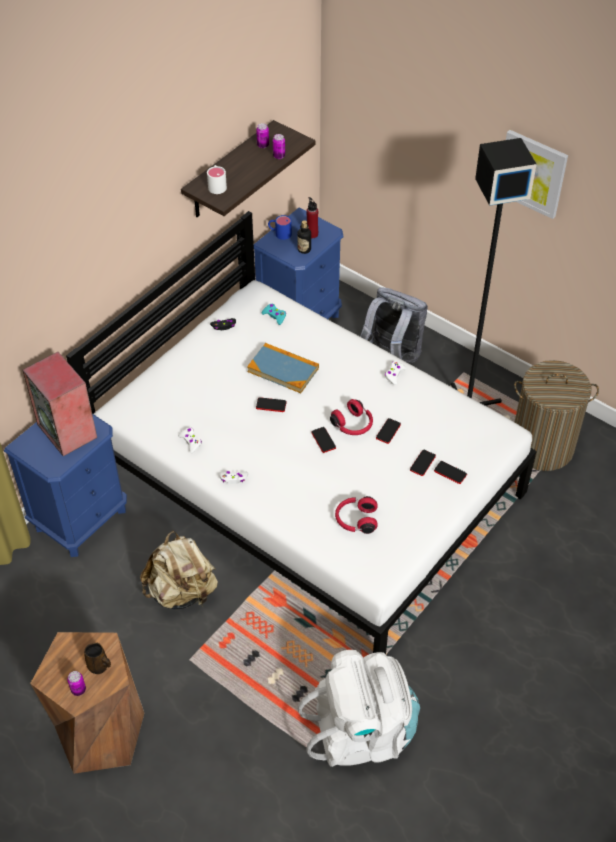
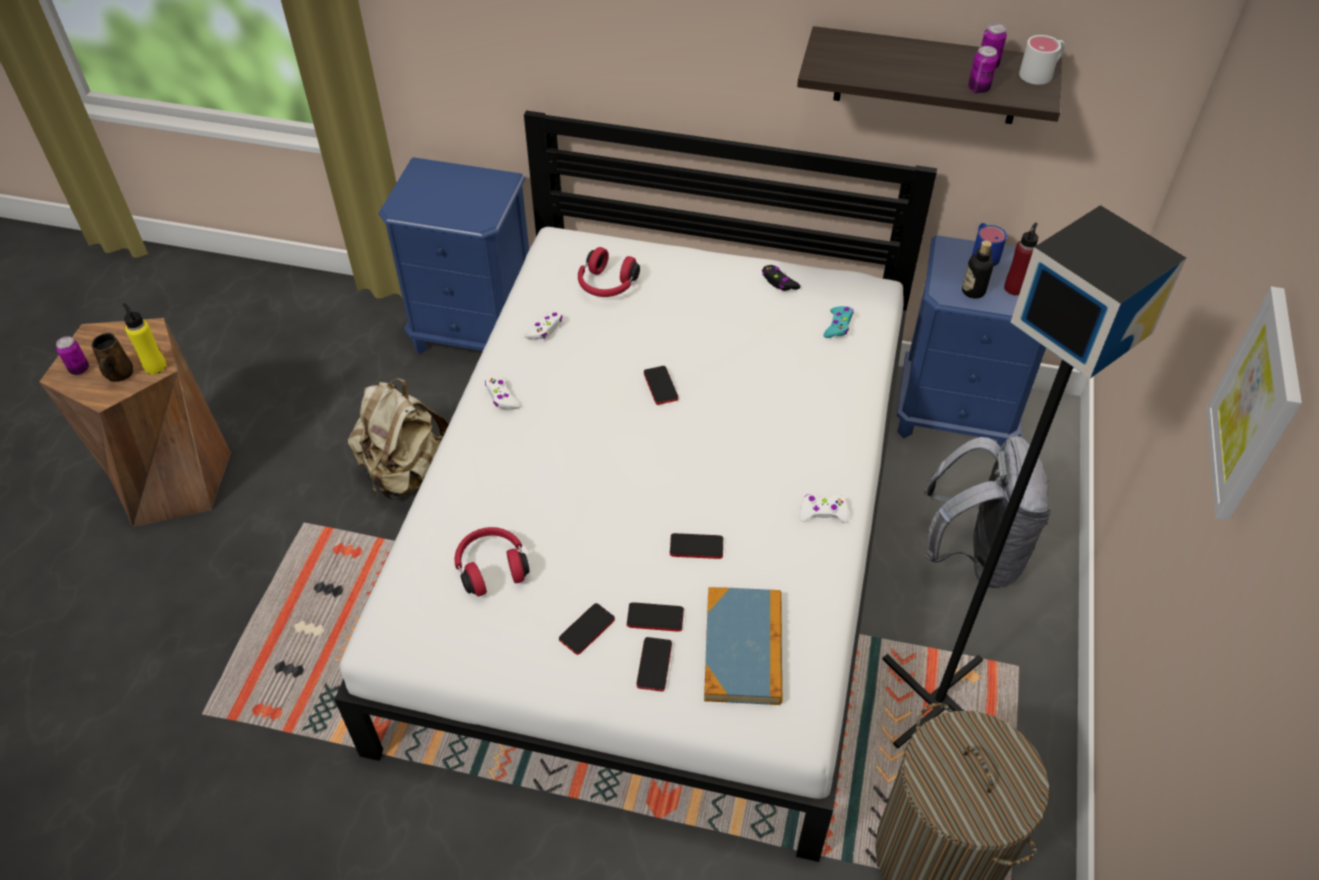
camera: 65 degrees right, 0 degrees up
speaker [22,352,97,456] -> none
white mug [207,165,227,194] -> white mug moved to [1019,35,1065,85]
book [247,343,319,393] -> book moved to [704,587,782,705]
white backpack [298,650,420,767] -> none
phone [311,427,336,453] -> phone moved to [559,603,615,655]
red headphones [330,399,373,435] -> red headphones moved to [578,247,640,297]
none -> yellow bottle [123,303,167,375]

